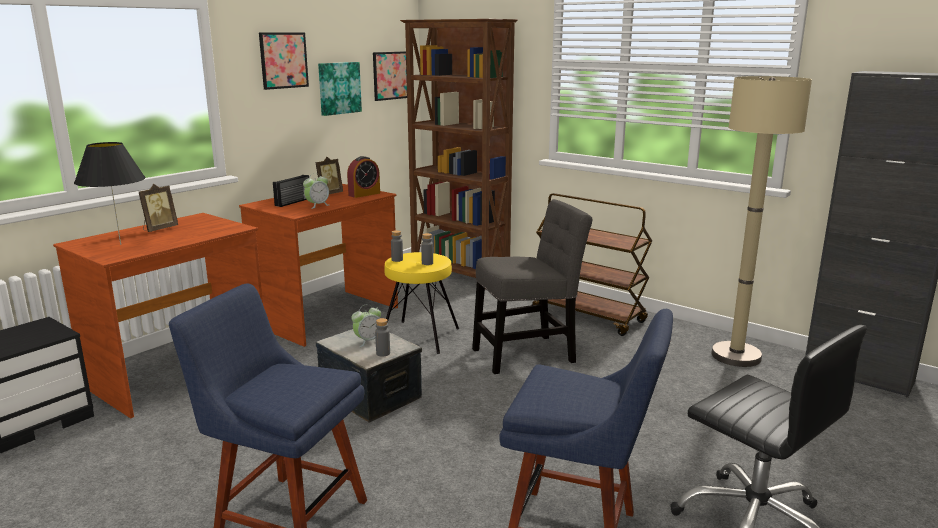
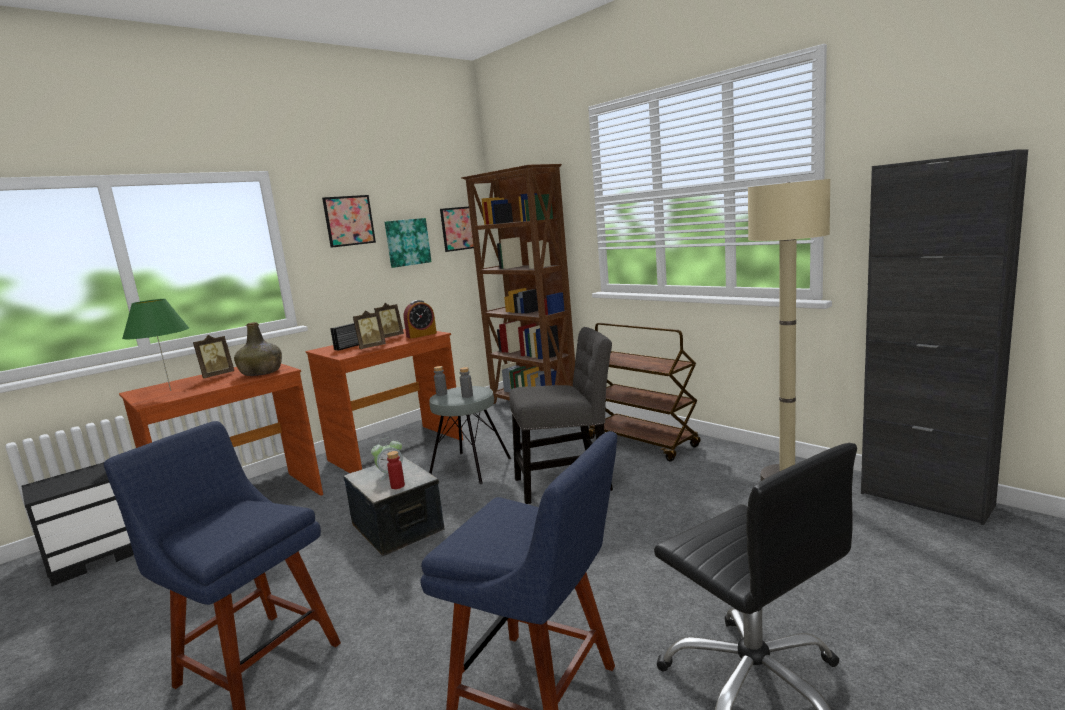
camera: 10 degrees right, 5 degrees down
black table lamp [74,142,146,245] -> green table lamp [122,299,189,391]
alarm clock [303,173,329,209] -> picture frame [353,310,386,349]
grey bottle [375,318,390,357] -> red bottle [387,451,405,489]
yellow stool [384,252,459,354] -> grey stool [429,386,511,484]
none -> green bottle [234,322,282,376]

